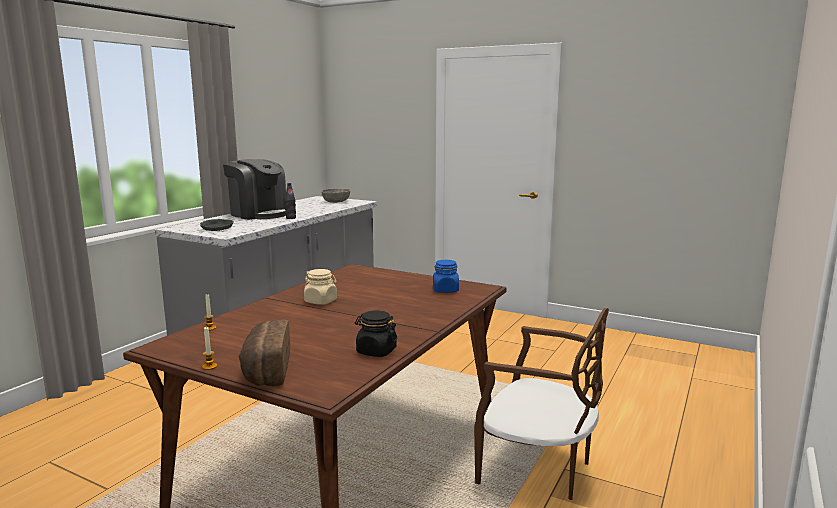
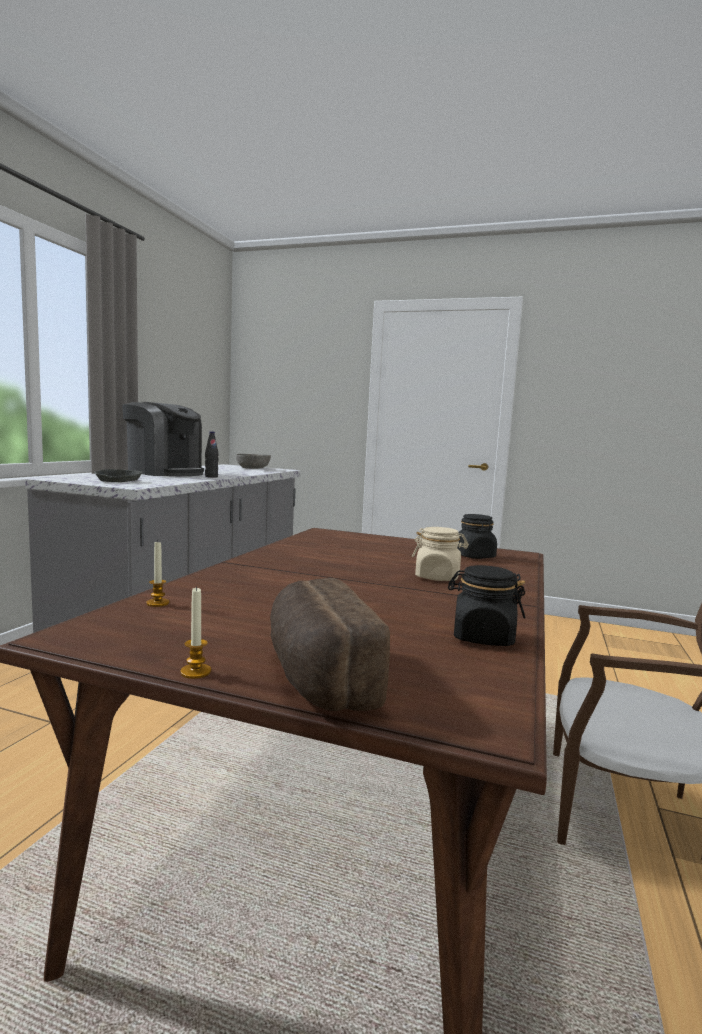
camera: 10 degrees left, 5 degrees down
beige jar [304,269,337,305] -> beige jar moved to [412,527,469,581]
blue jar [433,260,459,293] -> black jar [457,514,497,559]

